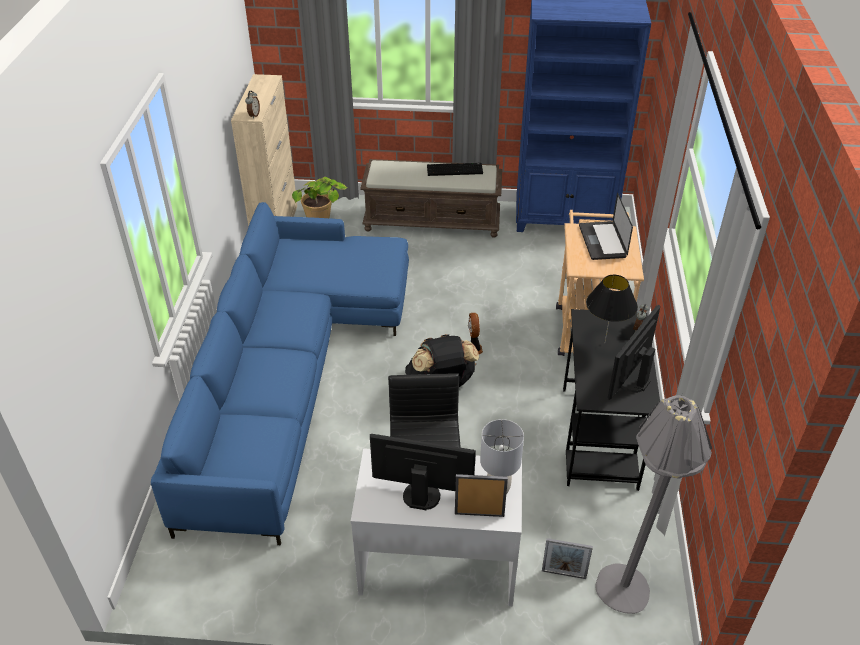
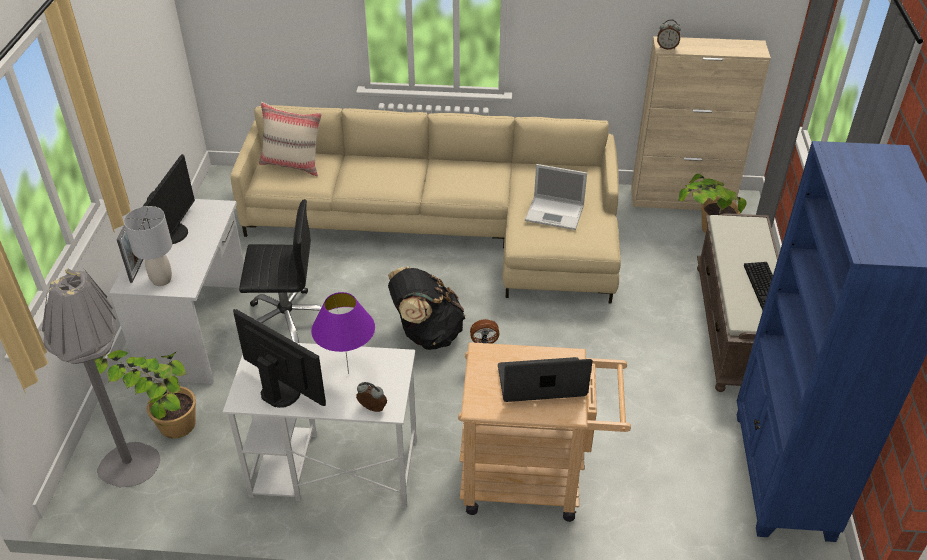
camera: 90 degrees right, 0 degrees up
blue sofa [151,202,409,545] -> beige sofa [230,105,621,304]
picture frame [542,538,593,579] -> potted plant [94,350,196,439]
black desk [563,309,660,491] -> white desk [223,343,417,508]
black table lamp [586,275,638,342] -> purple table lamp [311,292,375,374]
none -> beige pillow [259,102,322,176]
none -> laptop [525,164,587,230]

